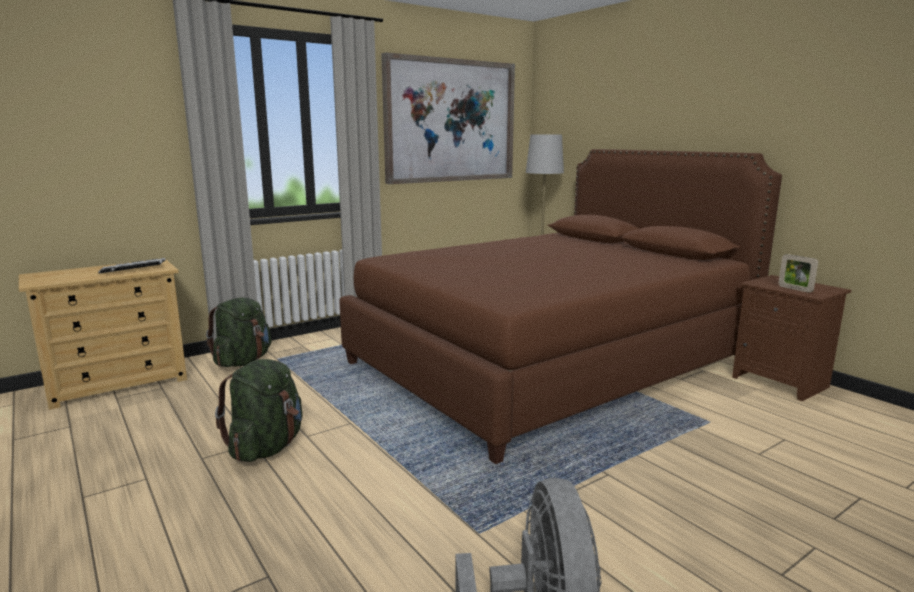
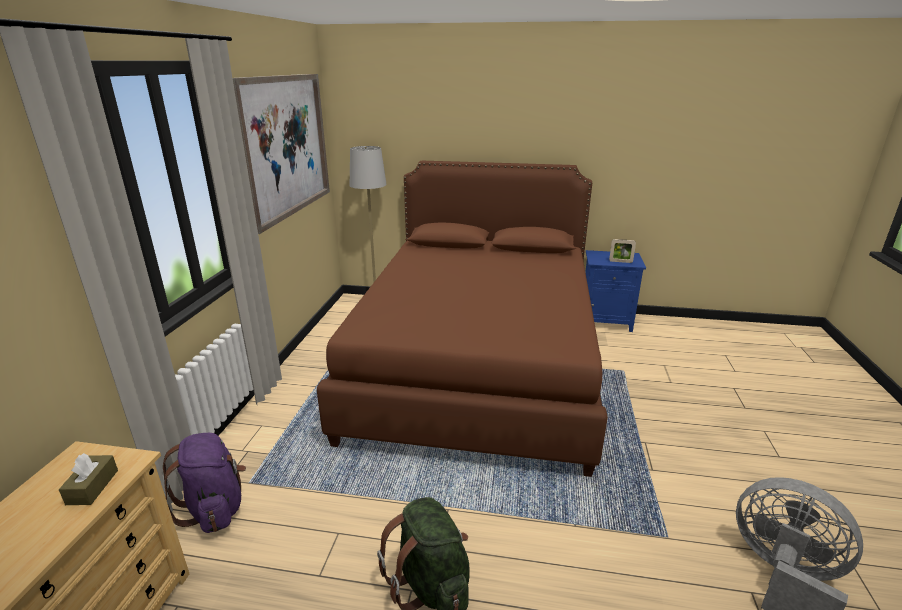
camera: 45 degrees left, 10 degrees up
keyboard [98,258,166,274] -> brown tissue box [59,453,118,505]
green backpack [206,298,271,367] -> purple backpack [163,433,246,533]
brown nightstand [732,275,852,401] -> blue nightstand [585,250,646,332]

